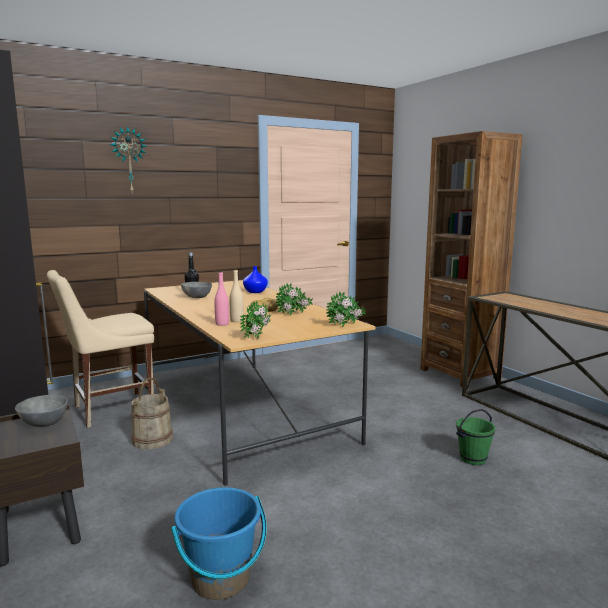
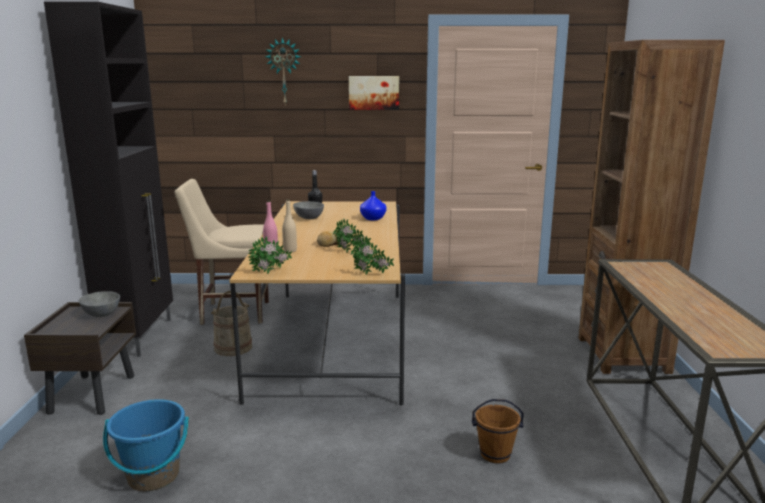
camera: 30 degrees right, 5 degrees up
green bucket [456,409,496,465] -> brown bucket [472,399,524,463]
none -> picture [349,76,399,110]

